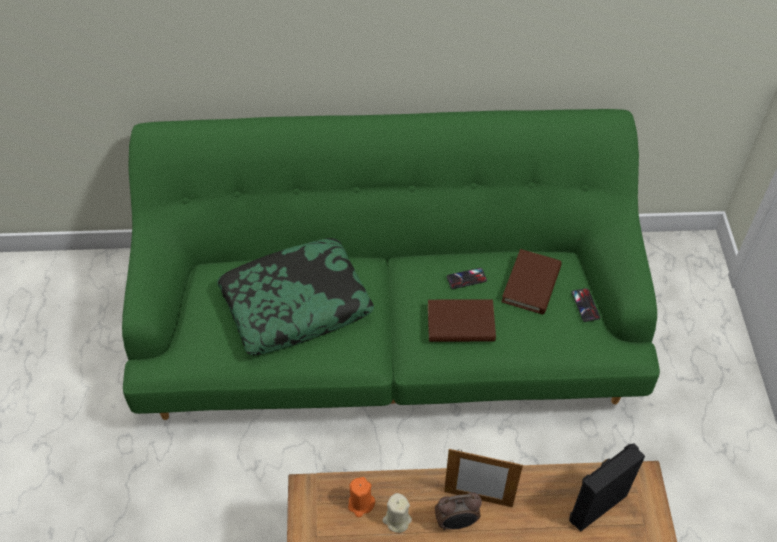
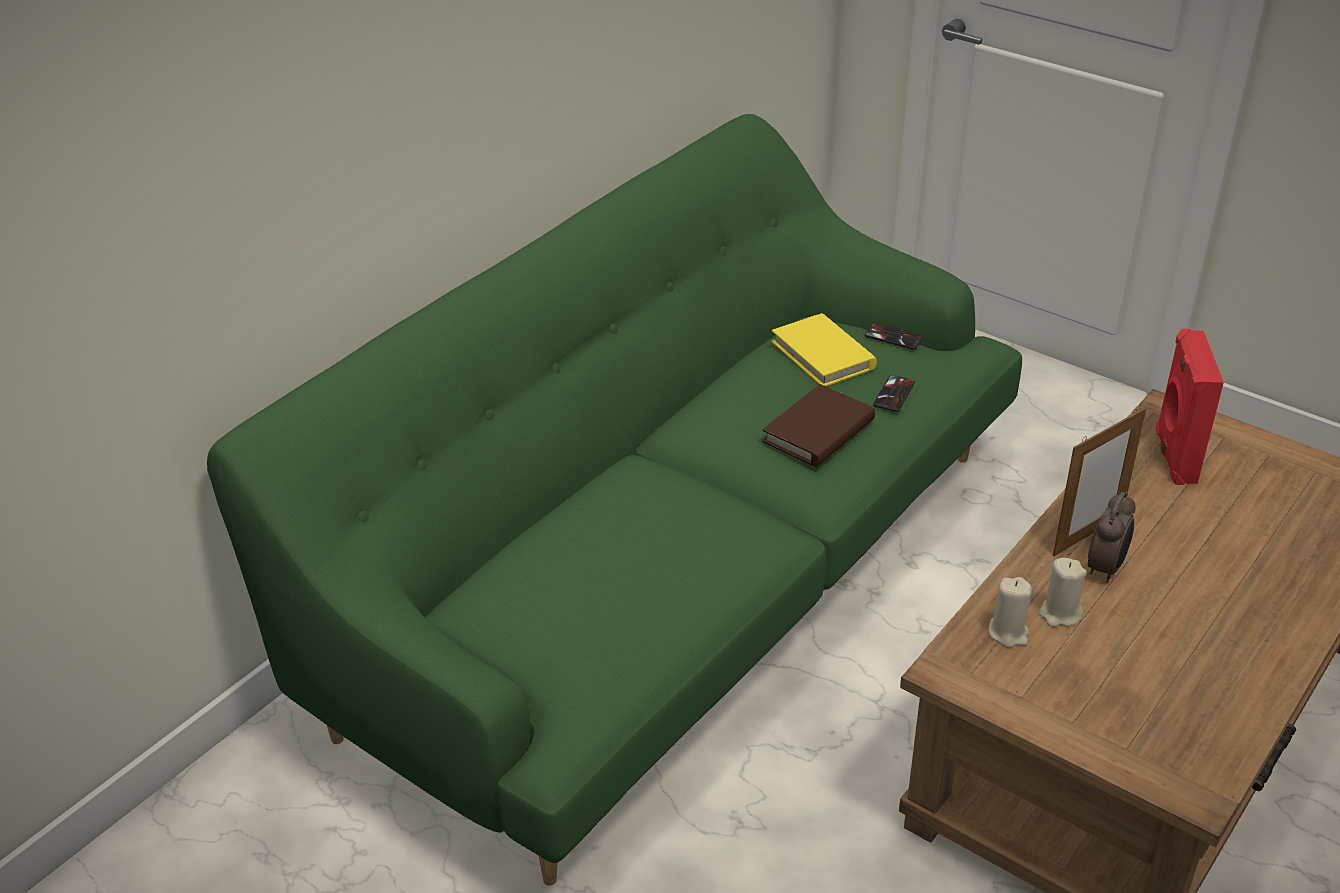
camera: 50 degrees left, 15 degrees down
pillow [217,238,374,355] -> none
orange candle [348,477,375,517] -> beige candle [989,577,1032,647]
phone [447,268,487,289] -> phone moved to [873,375,915,412]
brown book [501,249,562,314] -> yellow book [771,313,877,387]
black speaker [569,443,645,532] -> red speaker [1155,329,1224,485]

